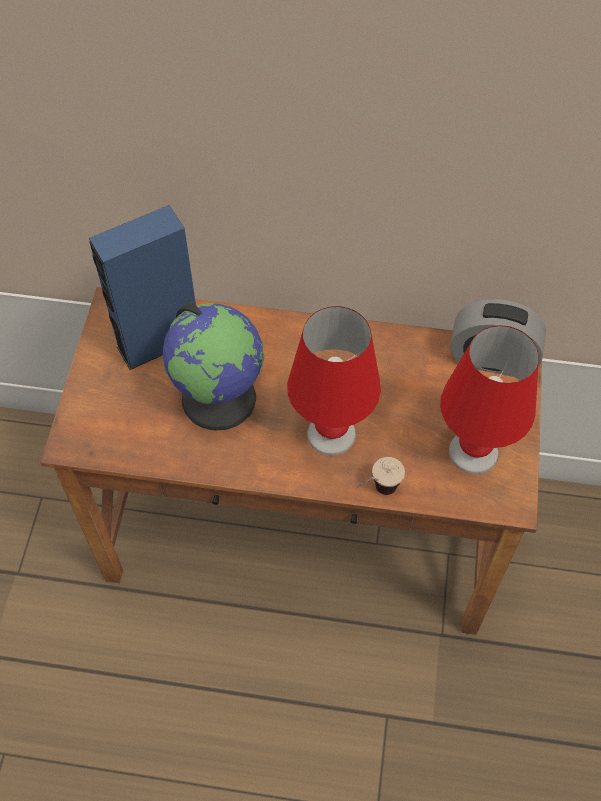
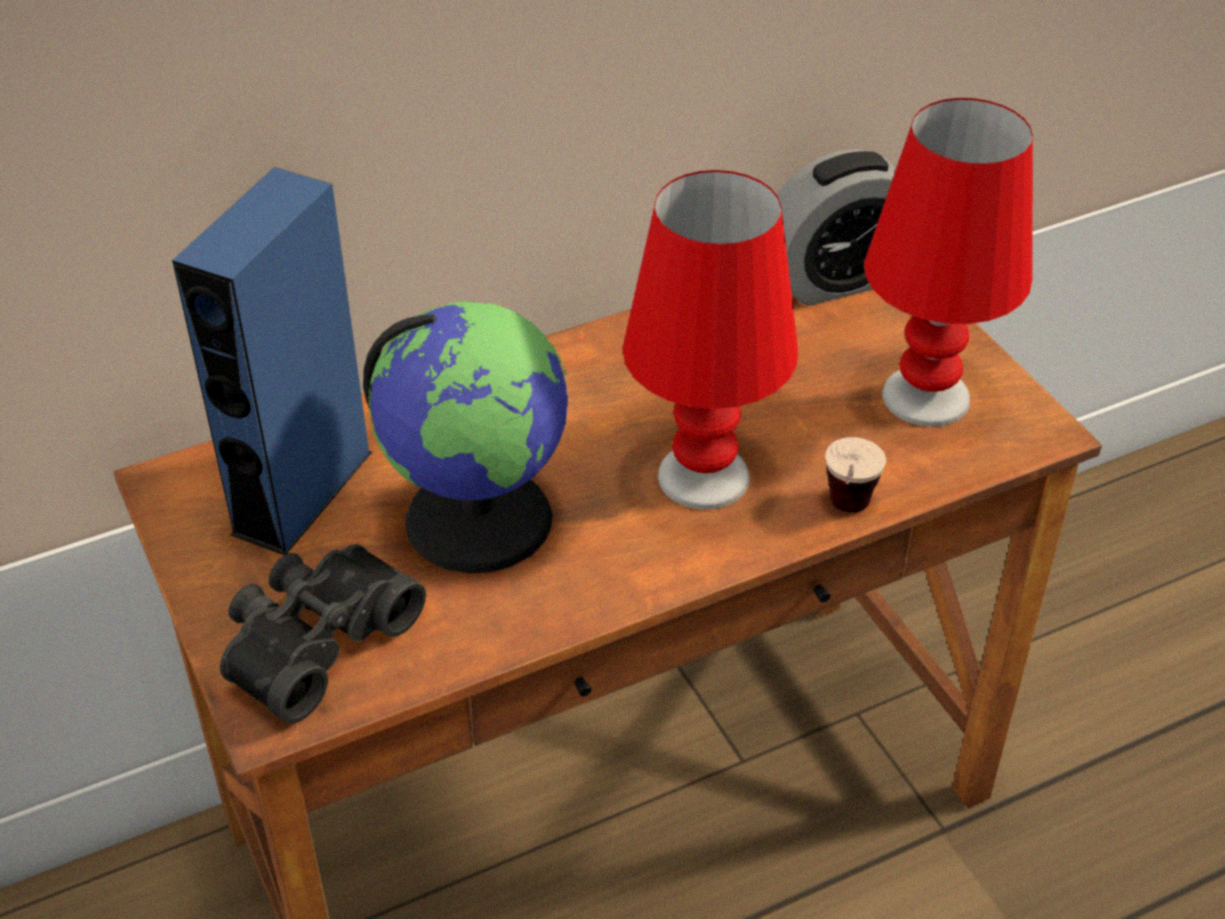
camera: 35 degrees left, 15 degrees down
none -> black binoculars [220,544,426,724]

